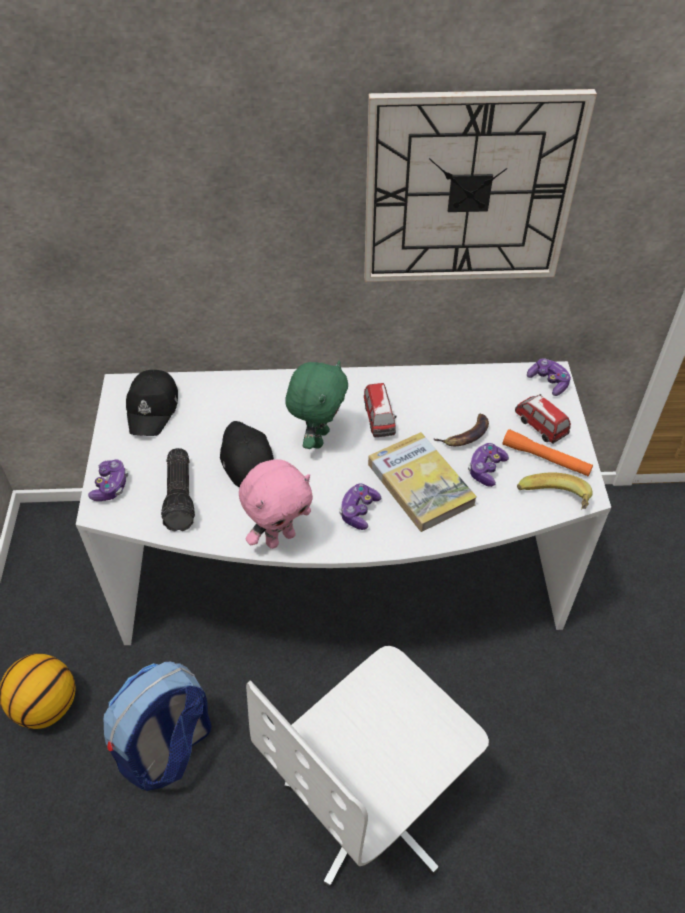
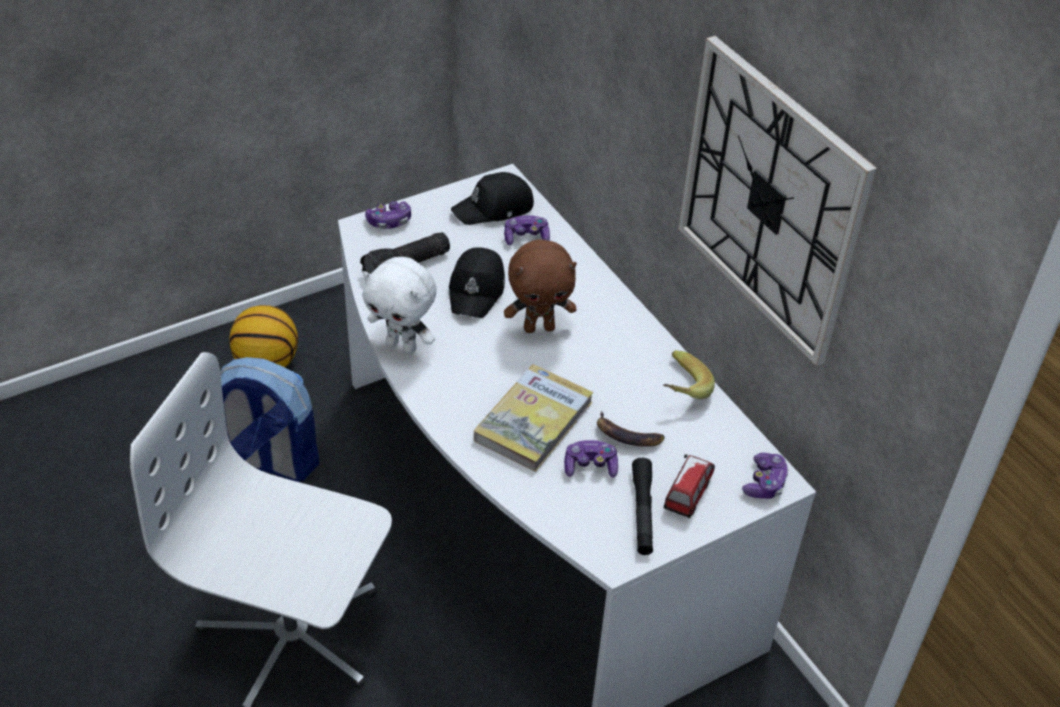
camera: 60 degrees right, 5 degrees down
black cap [220,421,274,488] -> black cap turned 150 degrees clockwise [449,247,505,318]
pink plush toy [239,459,313,549] -> white plush toy [363,257,436,354]
green plush toy [285,360,348,449] -> brown plush toy [504,239,577,333]
game controller [339,484,381,530] -> game controller moved to [504,215,550,245]
toy car [364,383,396,437] -> none
orange flashlight [503,429,593,476] -> black flashlight [632,458,653,555]
banana [517,473,593,509] -> banana moved to [663,350,715,399]

